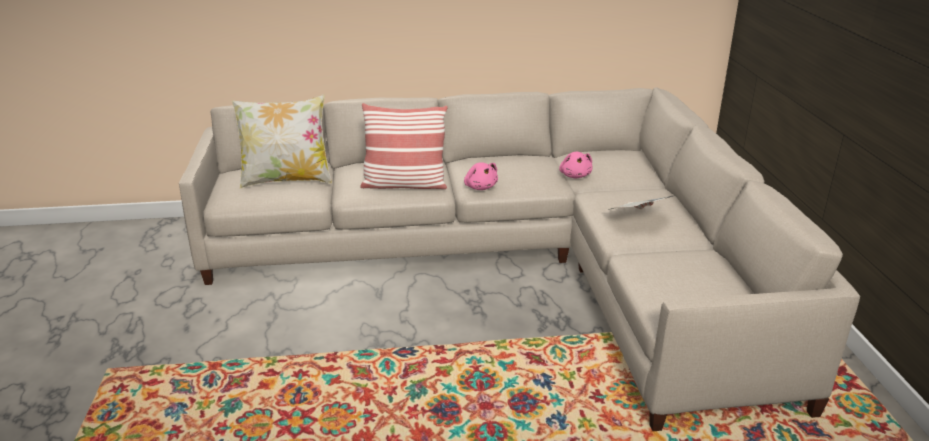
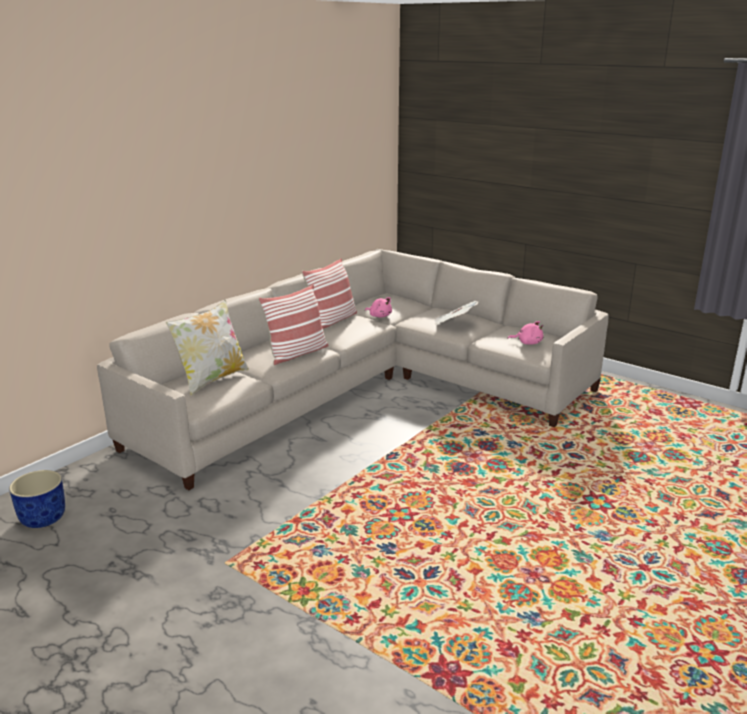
camera: 45 degrees left, 5 degrees down
pink plush toy [464,162,498,190] -> pink plush toy moved to [507,321,544,345]
none -> blue planter [9,470,65,528]
none -> pillow [302,258,357,329]

